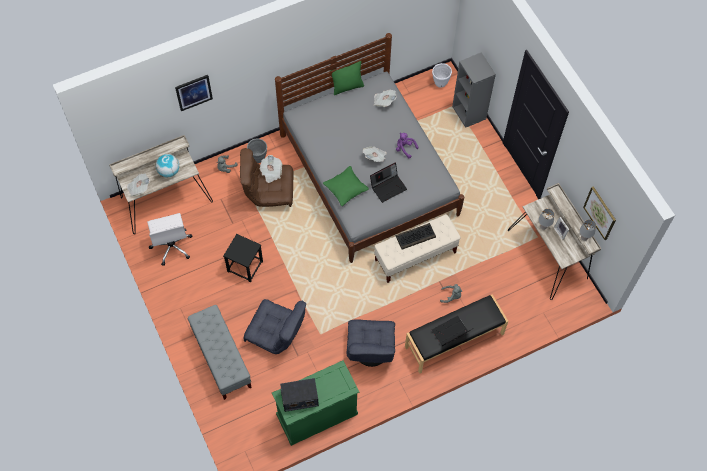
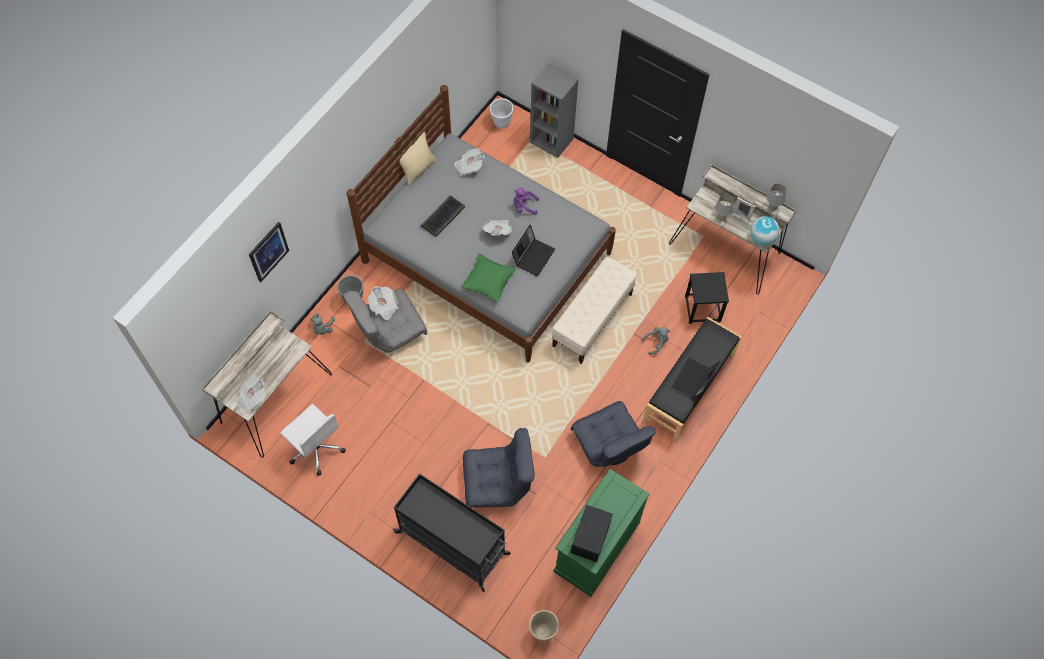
camera: 30 degrees left, 0 degrees up
globe [156,154,179,177] -> globe moved to [750,216,780,245]
grey bench [188,305,252,400] -> black cart [393,473,510,592]
black stool [223,234,263,282] -> black stool moved to [685,272,729,324]
brown armchair [240,148,293,207] -> grey armchair [344,289,427,353]
radio [280,378,319,412] -> radio turned 150 degrees clockwise [571,504,613,562]
green pillow [330,61,364,95] -> beige pillow [397,132,436,185]
keyboard [396,223,436,250] -> keyboard moved to [421,195,465,237]
picture [583,186,616,240] -> none
none -> beige planter [529,610,559,642]

